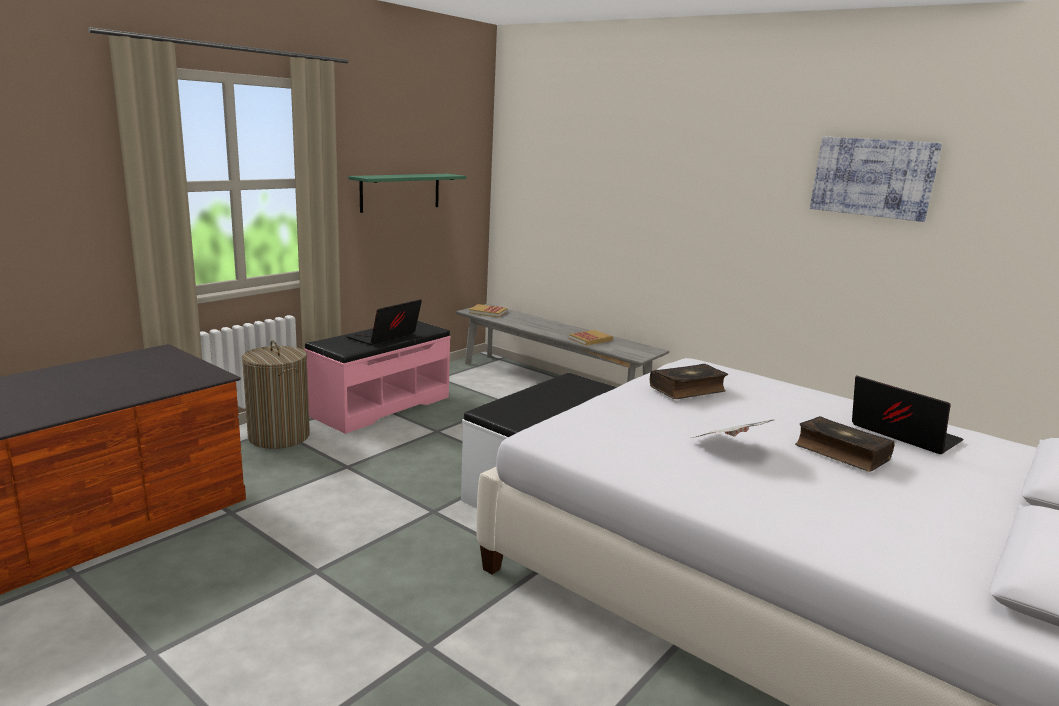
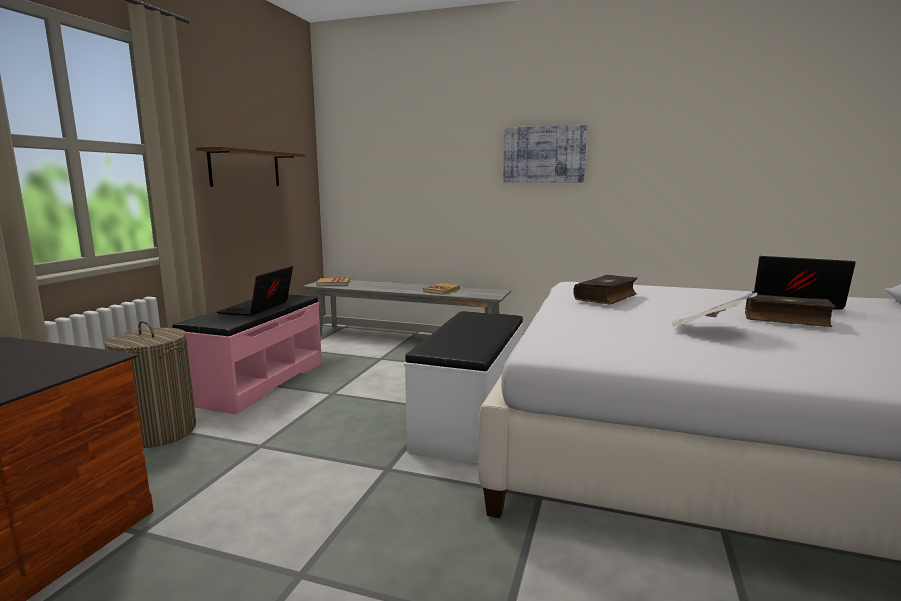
camera: 20 degrees left, 5 degrees down
green shelf [348,174,466,213] -> brown shelf [196,146,305,187]
picture [810,136,942,222] -> picture moved to [503,125,587,182]

